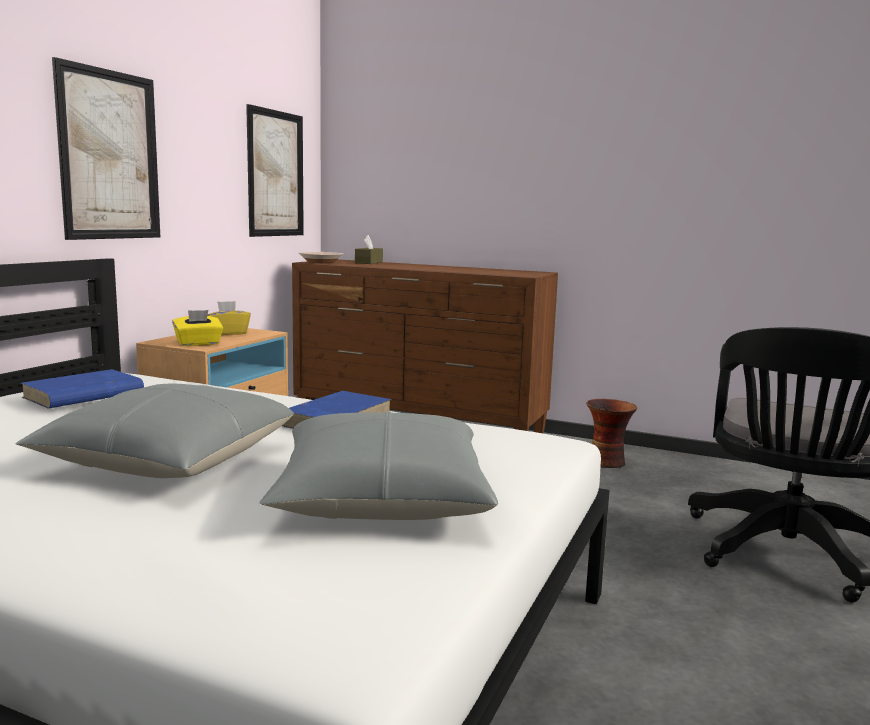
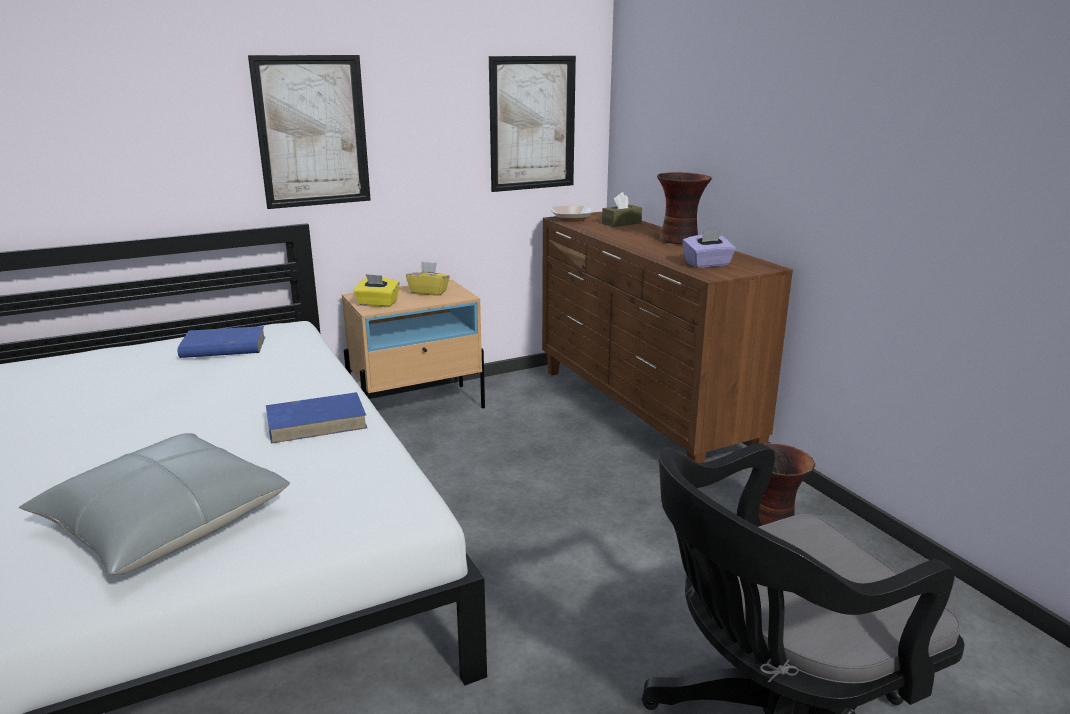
camera: 40 degrees right, 10 degrees up
grey pillow [15,383,294,478] -> none
none -> vase [657,172,712,244]
none -> purple tissue box [682,230,736,268]

